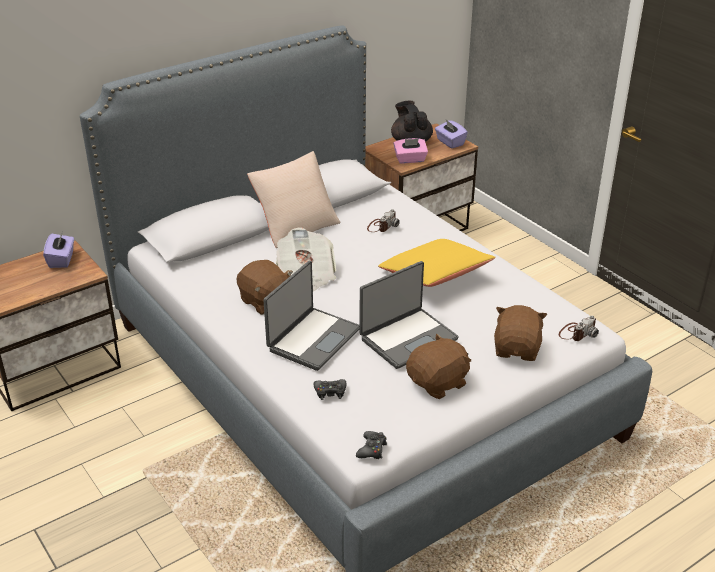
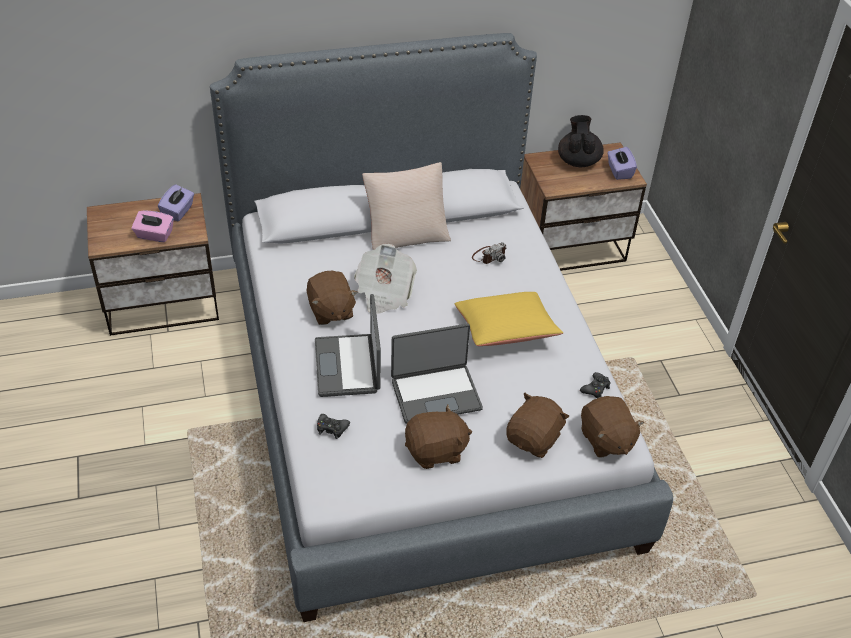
camera: 20 degrees right, 10 degrees up
laptop [264,261,360,371] -> laptop turned 120 degrees clockwise [315,294,381,397]
black game controller [356,431,387,459] -> black game controller moved to [580,372,611,398]
pink tissue box [393,138,428,164] -> pink tissue box moved to [131,210,174,242]
camera [559,316,599,341] -> brown plush toy [581,396,644,458]

